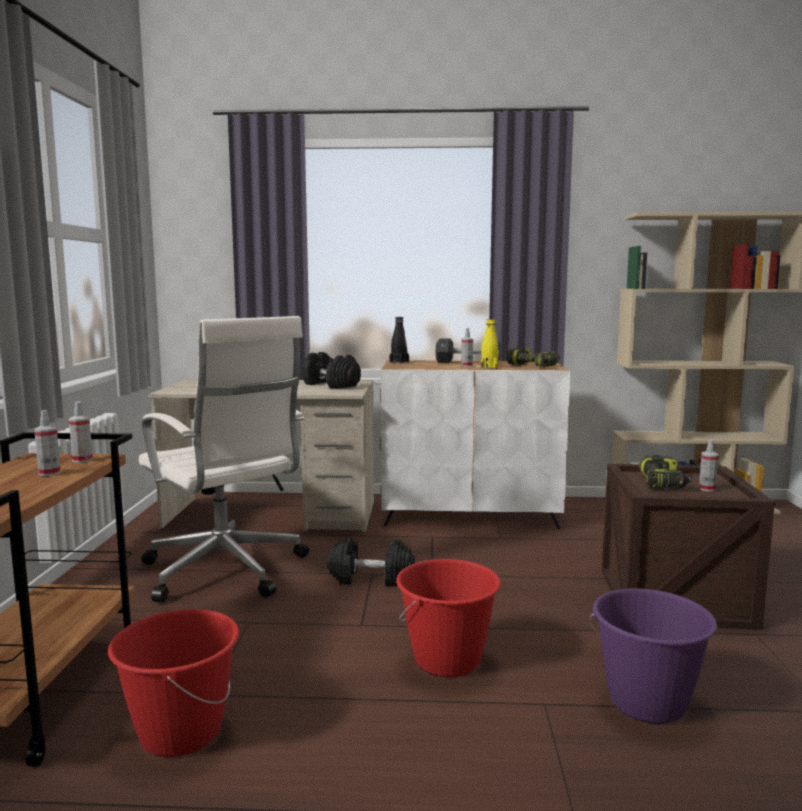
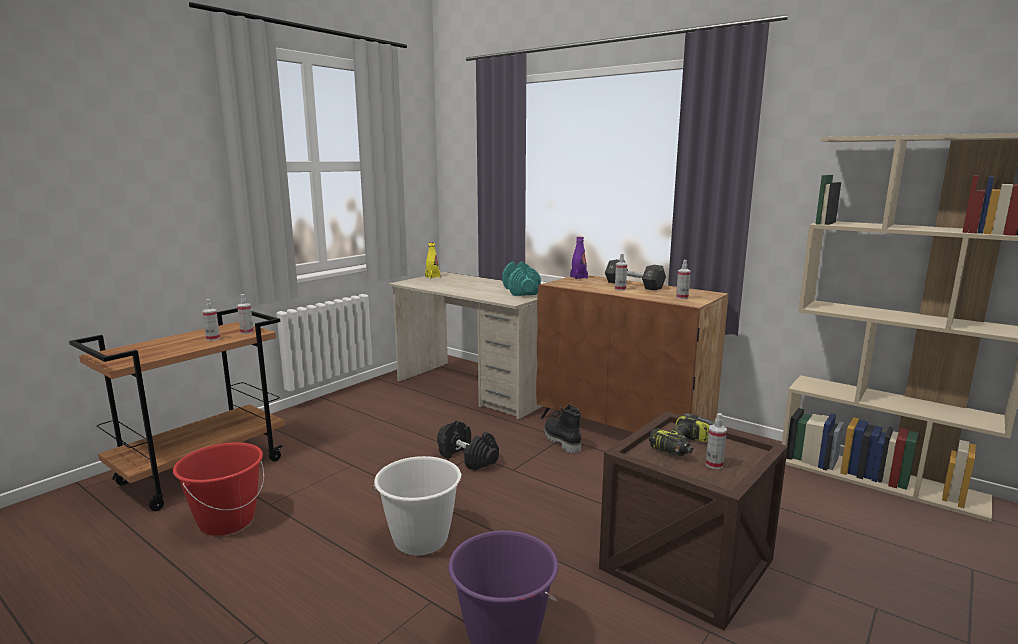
camera: 35 degrees right, 5 degrees up
white office chair [139,316,309,602] -> none
black dumbbell [302,352,361,389] -> turquoise dumbbell [502,262,541,296]
white cabinet [380,360,570,529] -> brown cabinet [536,275,728,433]
black bottle [389,317,409,363] -> purple bottle [570,237,588,279]
red bucket [396,559,501,677] -> white bucket [372,456,462,556]
yellow bottle [481,319,499,368] -> yellow bottle moved to [425,242,440,278]
power drill [507,348,560,367] -> spray bottle [676,260,691,299]
none -> black boot [544,404,581,454]

